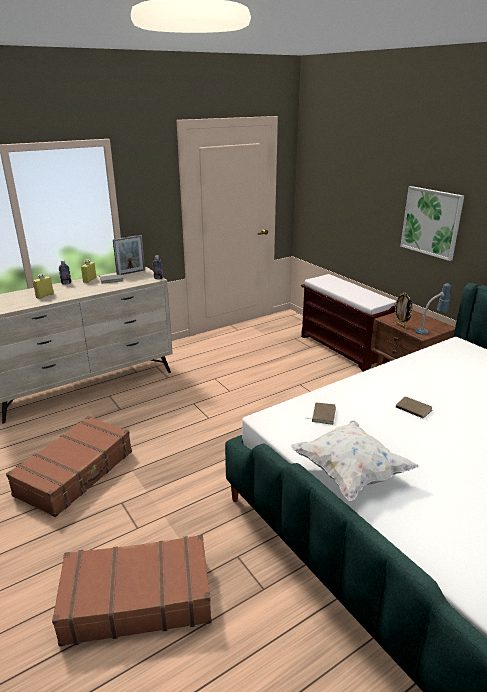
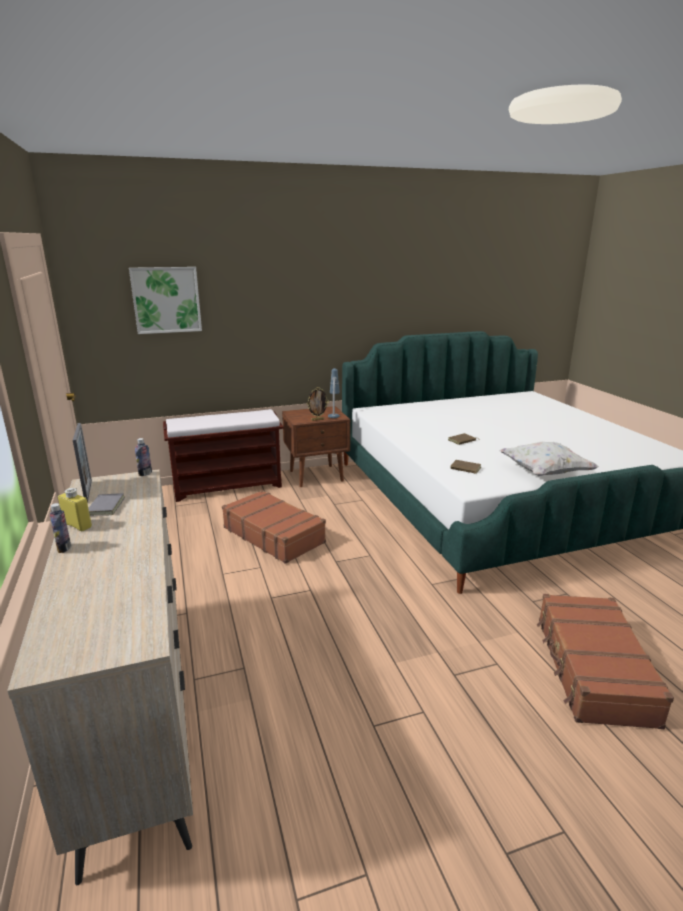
camera: 75 degrees left, 5 degrees down
brown suitcase [6,416,132,517] -> brown suitcase moved to [222,490,326,564]
yellow bottle [33,274,54,299] -> none
picture [400,186,464,261] -> picture moved to [129,267,202,334]

